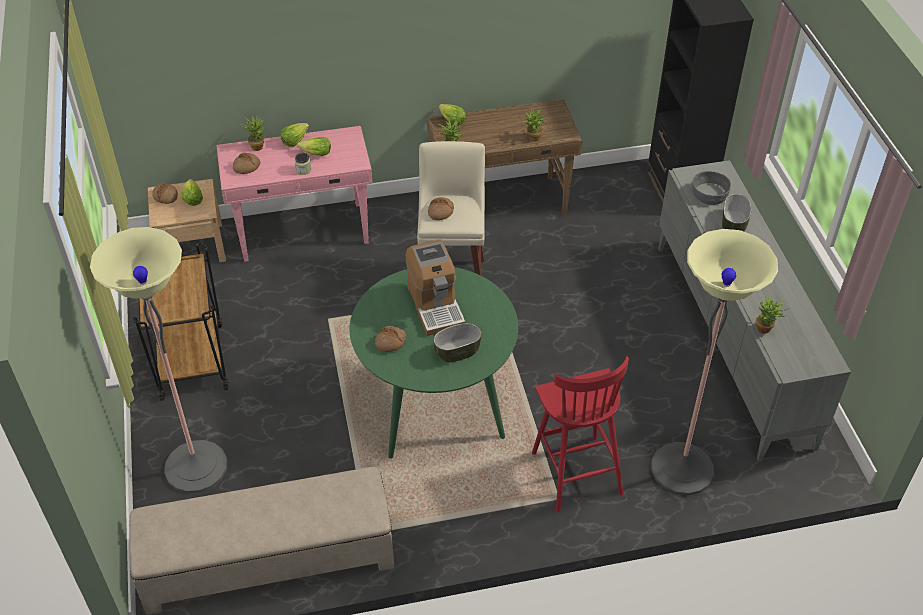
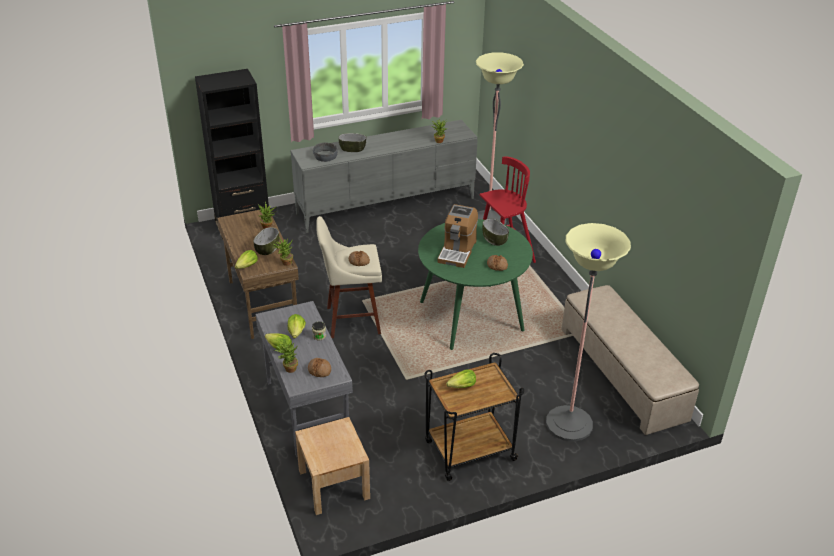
camera: 100 degrees left, 10 degrees down
bread [152,183,178,204] -> none
lettuce [182,179,203,206] -> lettuce moved to [446,369,476,388]
pink console table [217,126,373,262] -> grey console table [256,301,353,457]
coffee machine [406,240,466,336] -> coffee machine turned 135 degrees clockwise [437,204,478,268]
none -> bowl [253,227,279,255]

